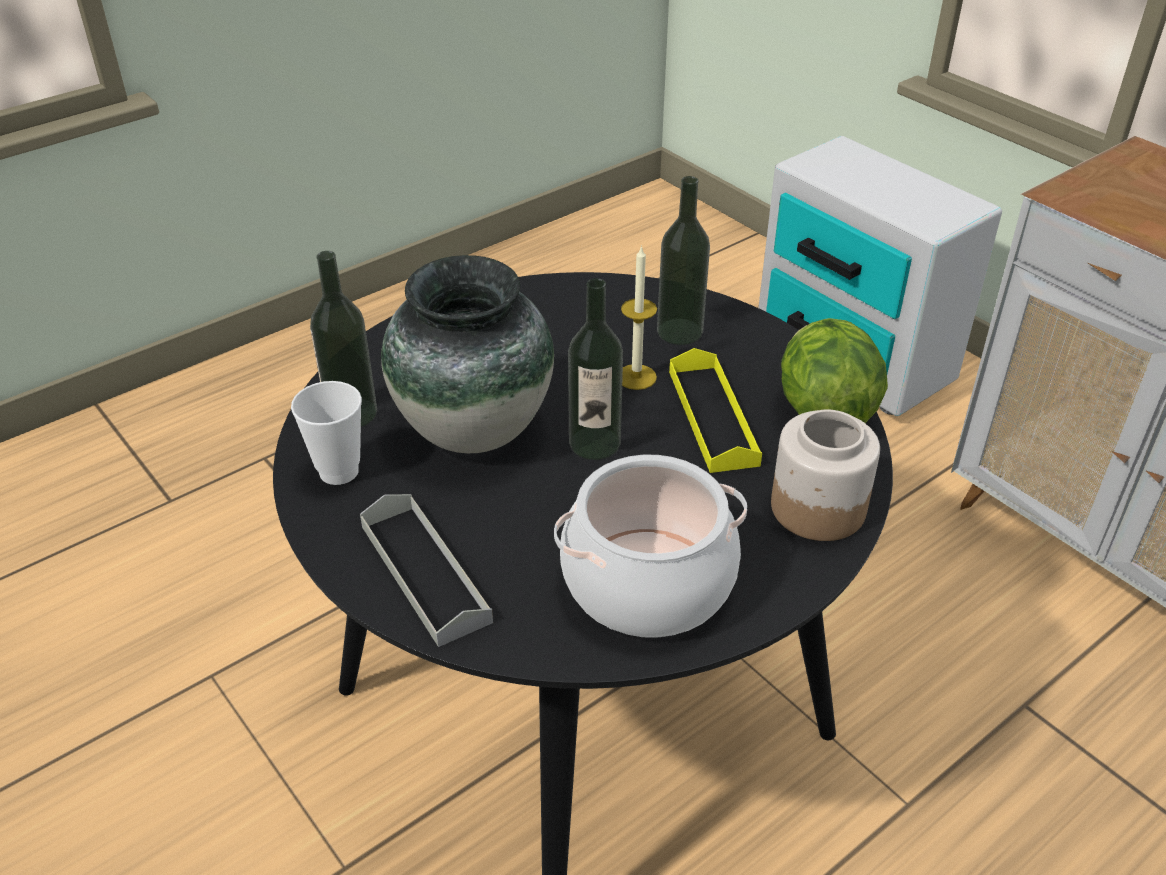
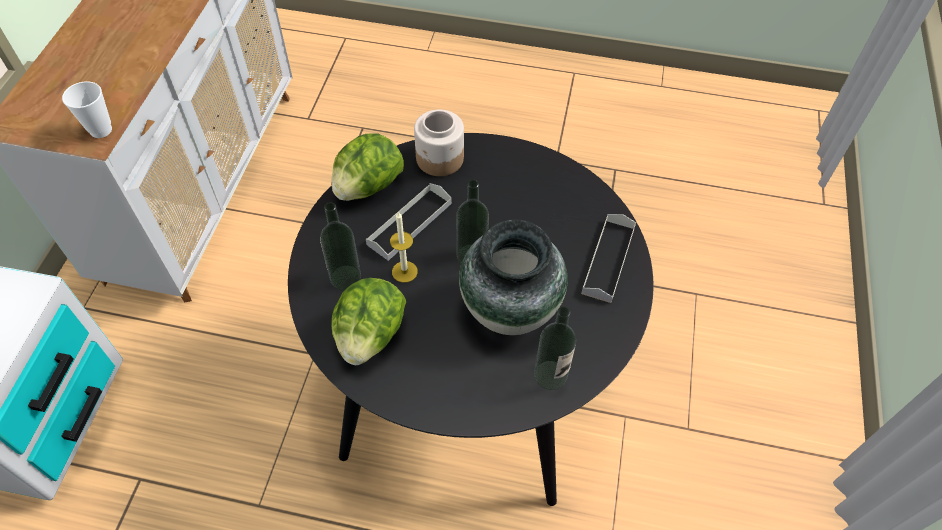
camera: 130 degrees left, 15 degrees up
cup [291,381,362,485] -> cup moved to [62,81,112,138]
cooking pot [554,455,747,638] -> none
yellow tray [669,348,762,473] -> grey tray [366,183,452,261]
none -> lettuce [331,278,407,365]

